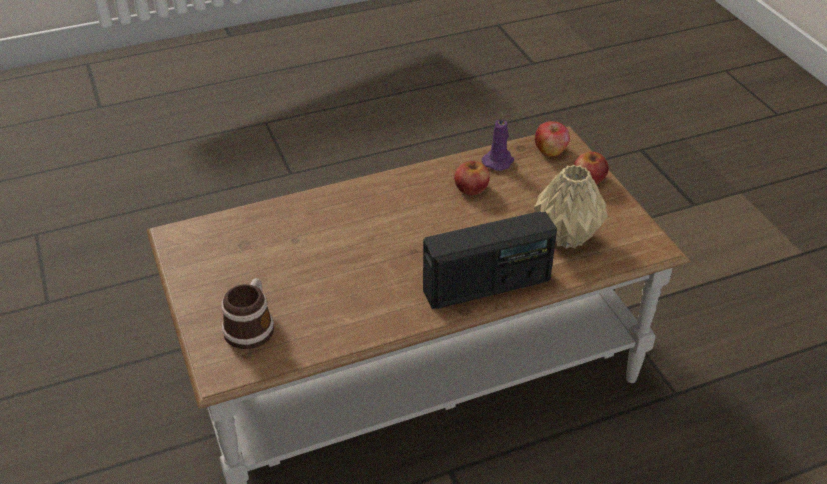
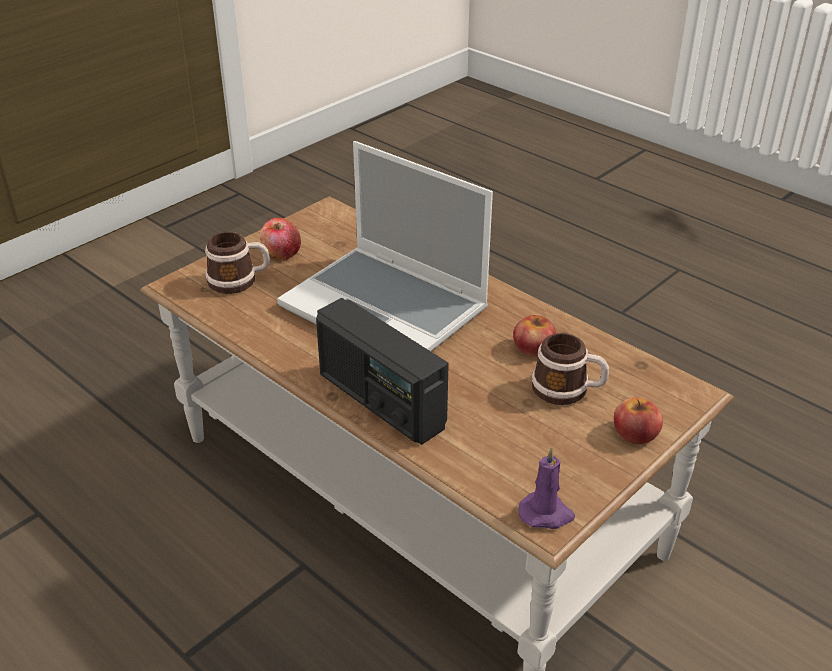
camera: 65 degrees right, 5 degrees down
purple candle [482,113,514,171] -> purple candle moved to [519,447,575,529]
beige vase [534,164,608,249] -> none
apple [535,121,570,157] -> apple moved to [260,218,301,260]
none -> laptop [277,141,493,351]
none -> mug [532,333,609,405]

